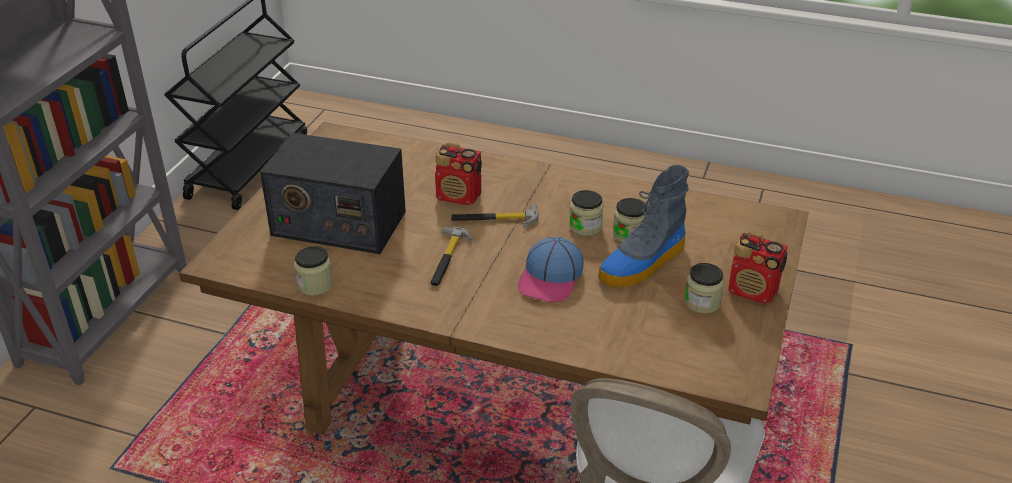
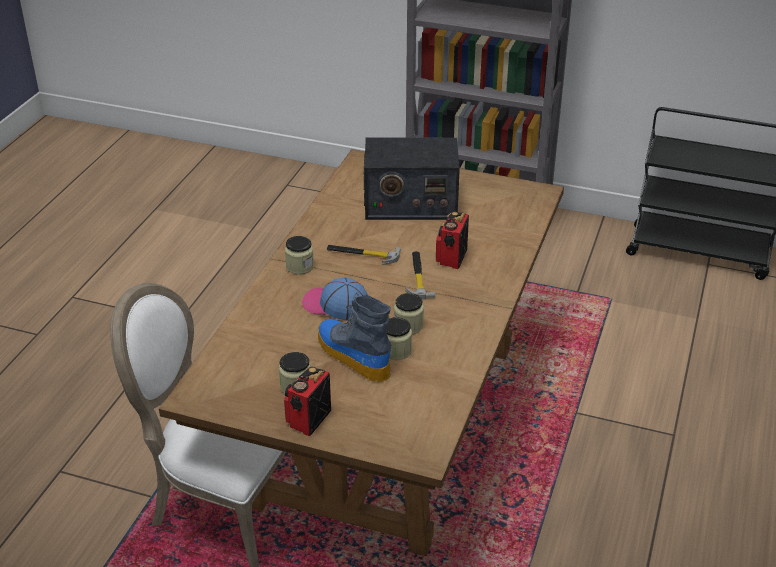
camera: 90 degrees right, 0 degrees up
radio [260,133,406,254] -> radio turned 105 degrees counterclockwise [364,138,460,220]
jar [294,246,333,296] -> jar moved to [285,236,314,275]

